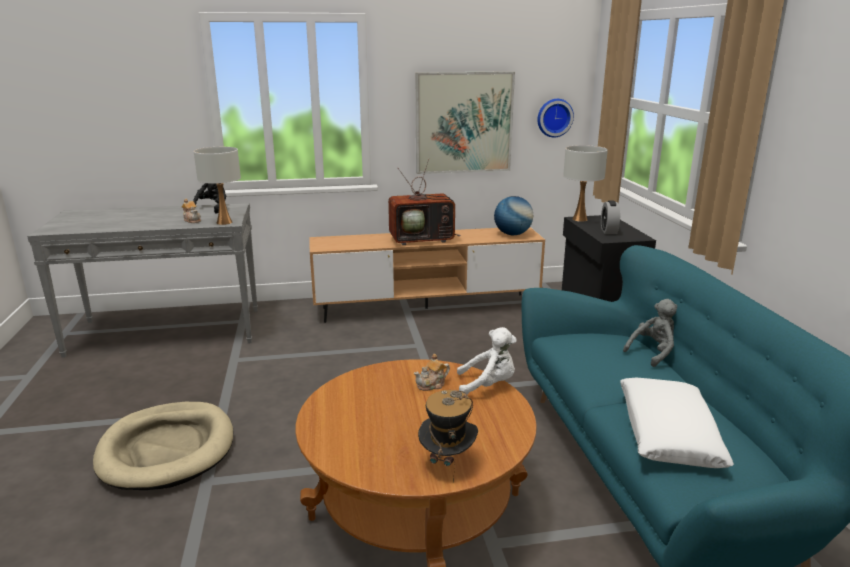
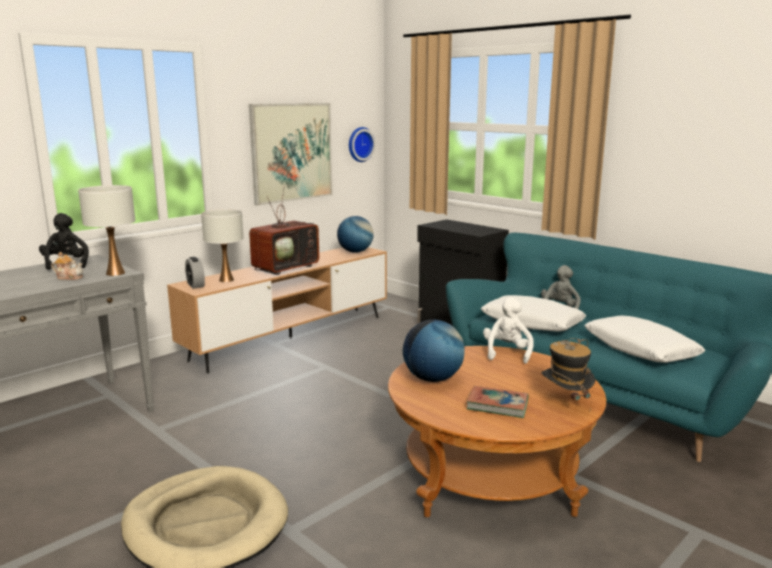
camera: 35 degrees left, 5 degrees down
teapot [414,354,450,391] -> none
white plush toy [457,327,517,394] -> white plush toy turned 45 degrees counterclockwise [483,297,534,364]
white table lamp [563,145,608,222] -> white table lamp moved to [201,209,244,282]
alarm clock [601,200,620,234] -> alarm clock moved to [185,257,205,289]
none -> globe [403,320,465,382]
none -> book [467,386,529,418]
none -> white pillow [481,295,587,331]

